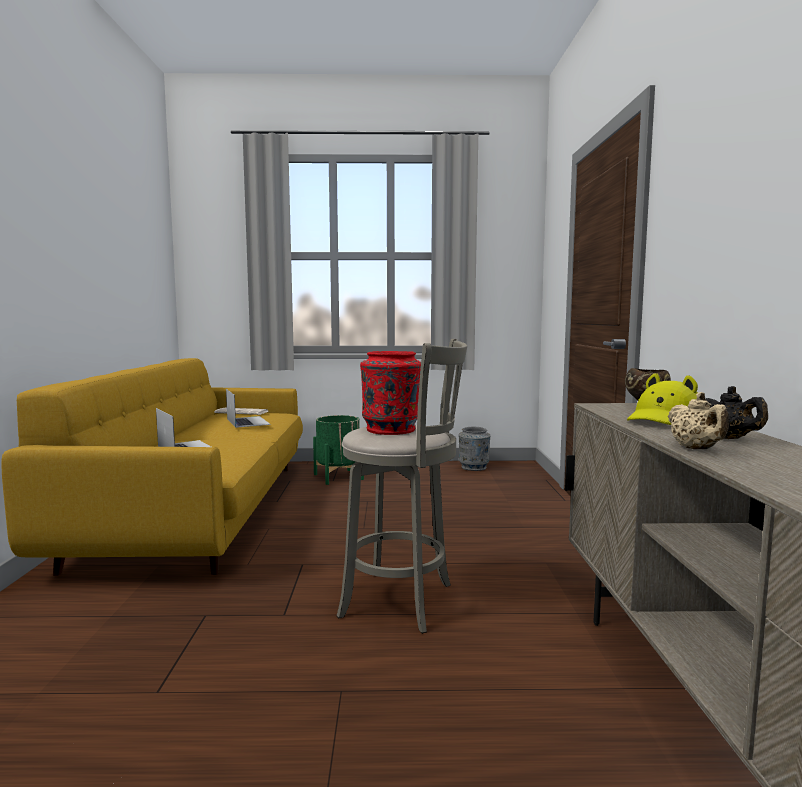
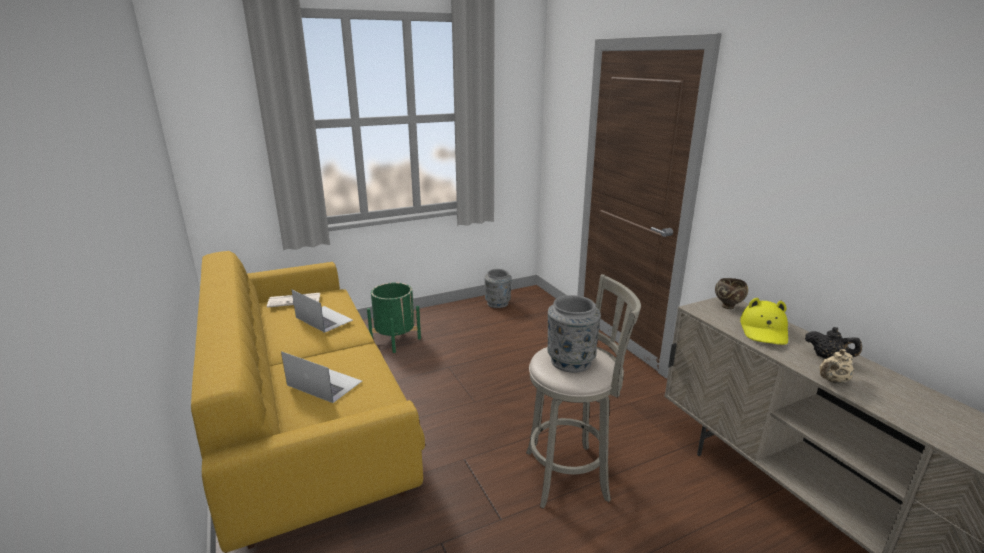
camera: 25 degrees left, 15 degrees up
red vase [360,351,421,435] -> grey vase [547,295,601,373]
beige teapot [668,392,729,449] -> beige teapot turned 90 degrees clockwise [819,349,854,384]

